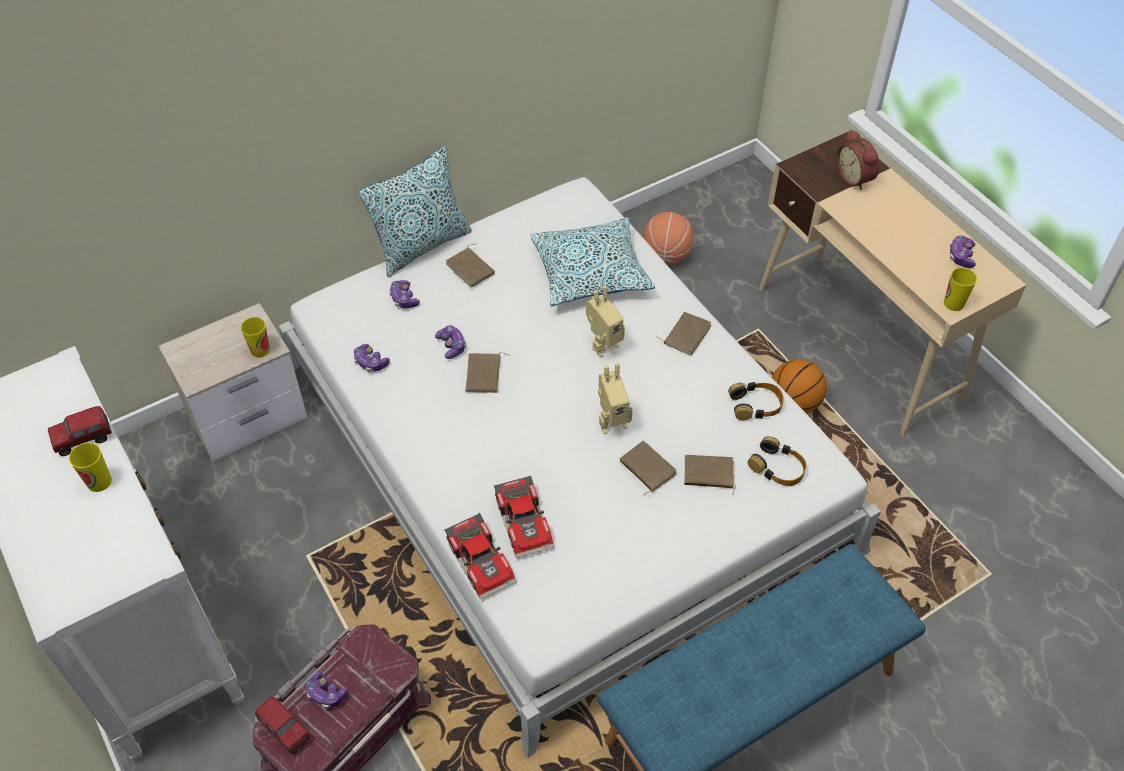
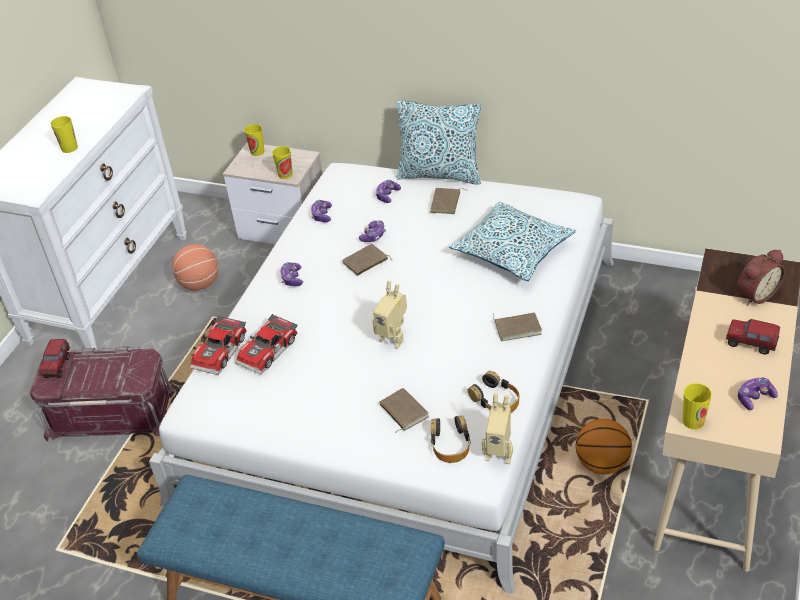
camera: 55 degrees right, 10 degrees down
toy truck [48,406,112,456] -> toy truck moved to [726,319,780,355]
game controller [305,672,348,709] -> game controller moved to [280,262,303,286]
toy robot [586,286,625,357] -> toy robot moved to [482,393,513,464]
brown book [620,441,677,495] -> none
basketball [643,212,694,264] -> basketball moved to [172,244,218,291]
alarm clock [836,129,879,190] -> alarm clock turned 150 degrees counterclockwise [737,249,785,305]
none -> cup [244,124,265,156]

